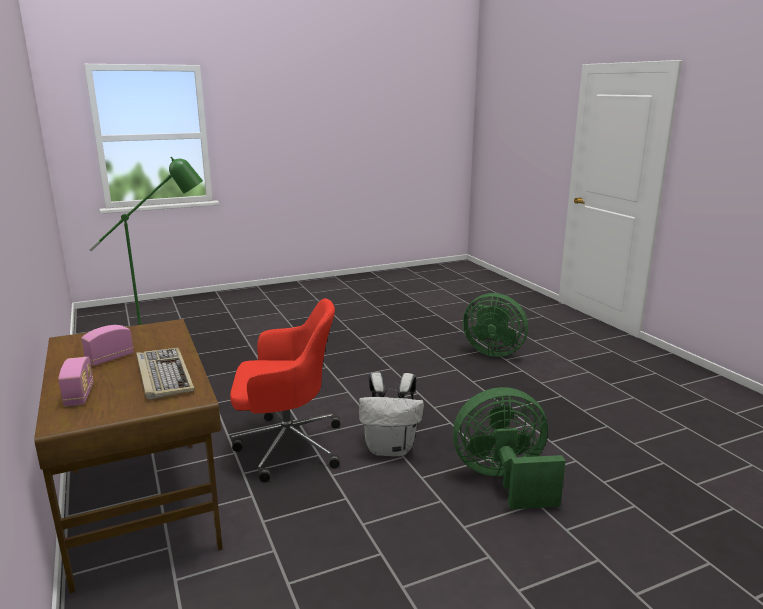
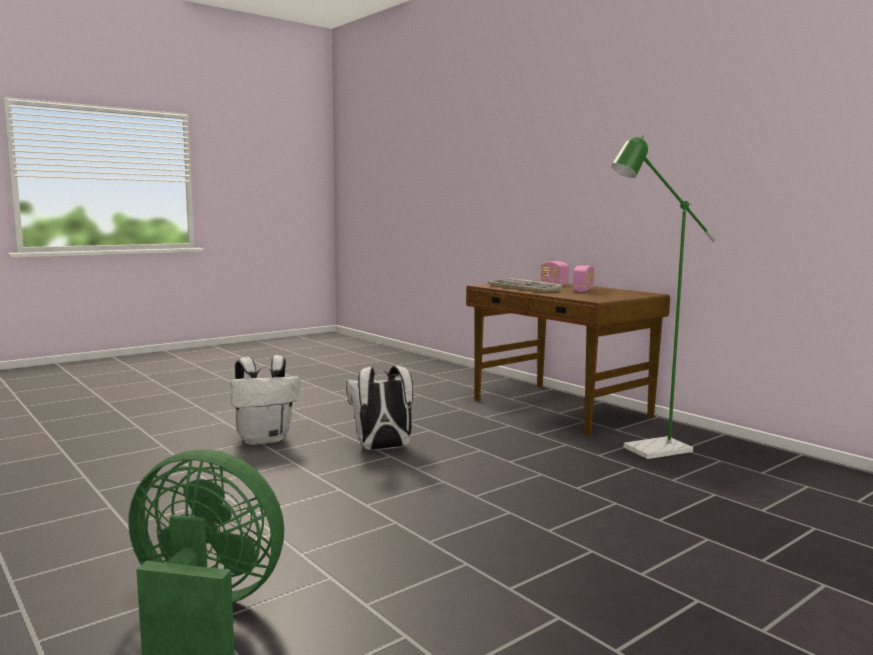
camera: 165 degrees right, 10 degrees down
red office chair [230,298,340,482] -> none
green fan [453,387,566,510] -> white backpack [231,355,299,445]

